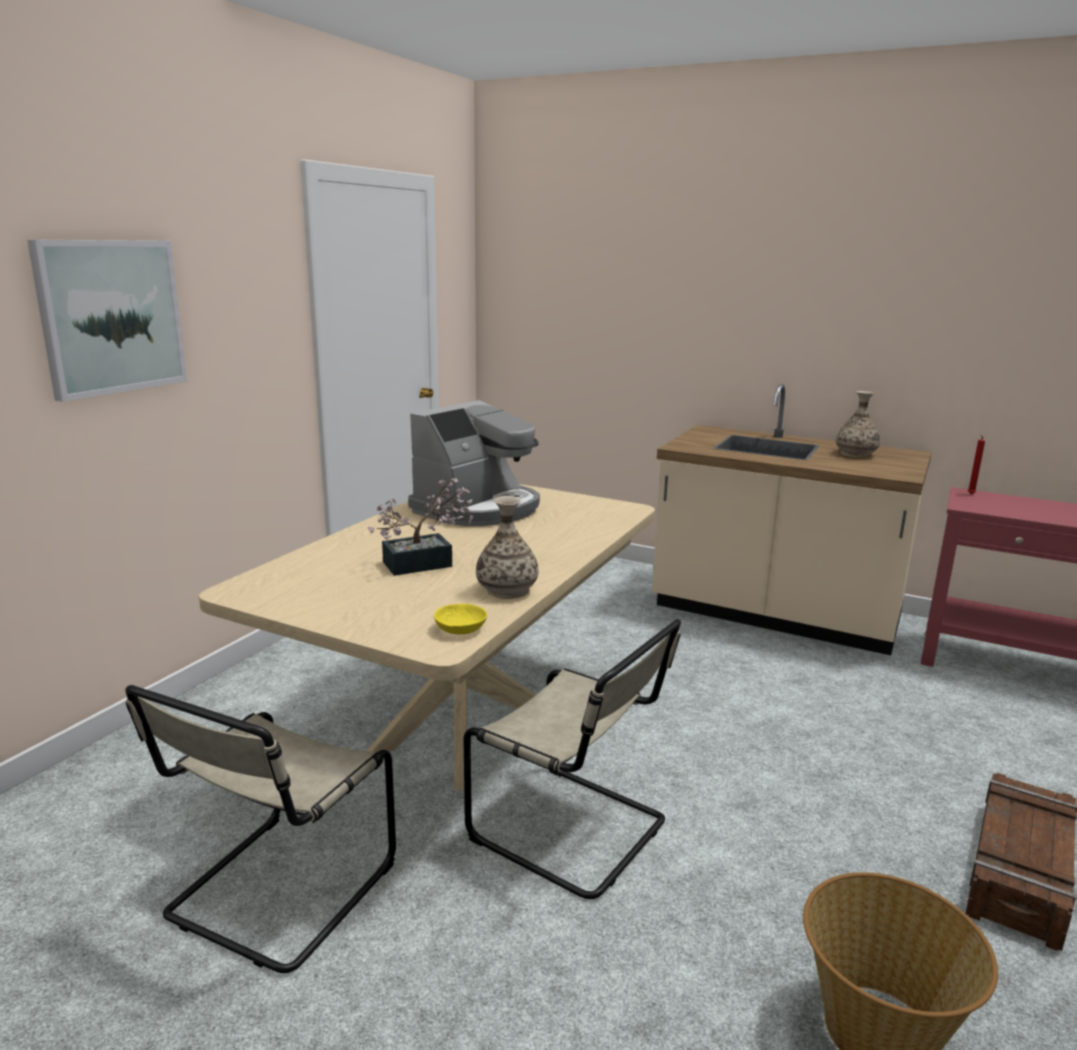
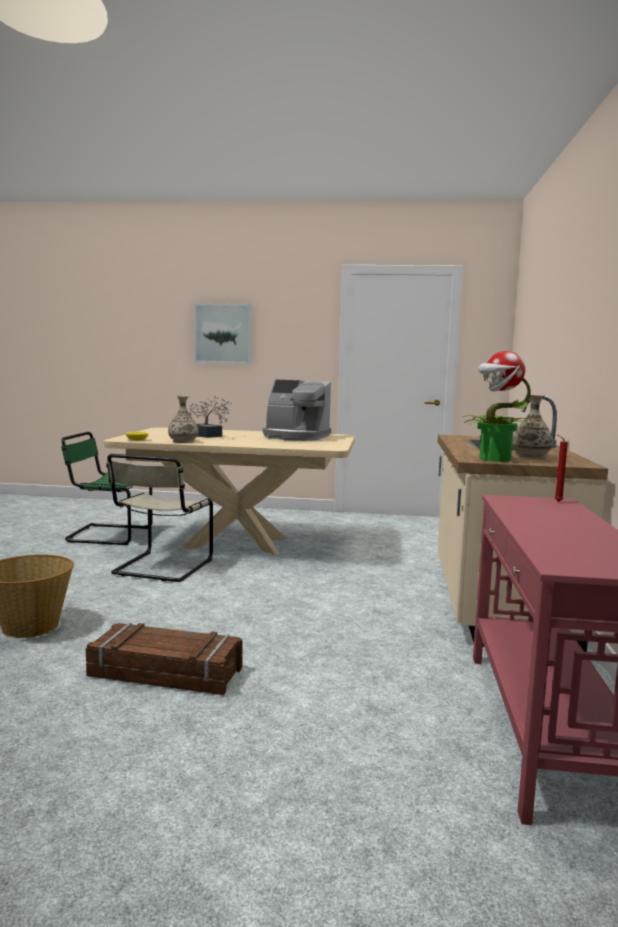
camera: 70 degrees right, 10 degrees down
beige chair [125,685,396,973] -> green chair [61,432,153,545]
none -> potted plant [463,351,531,462]

